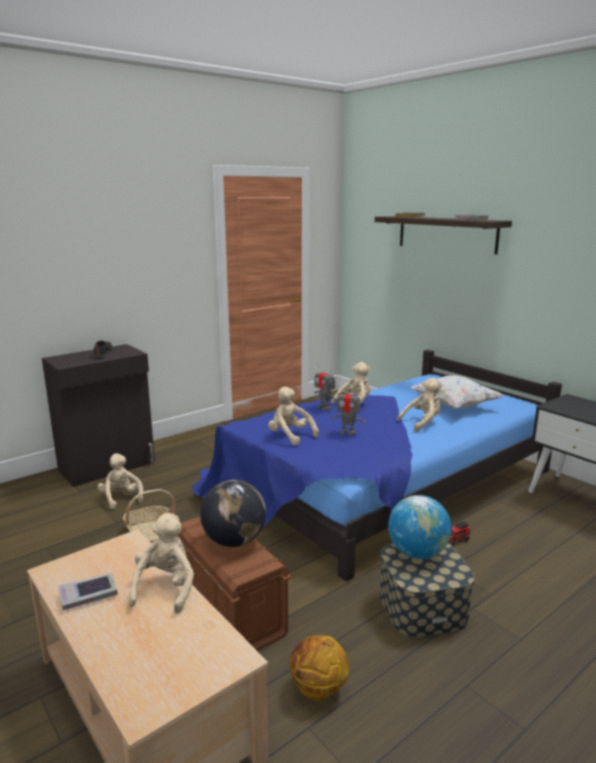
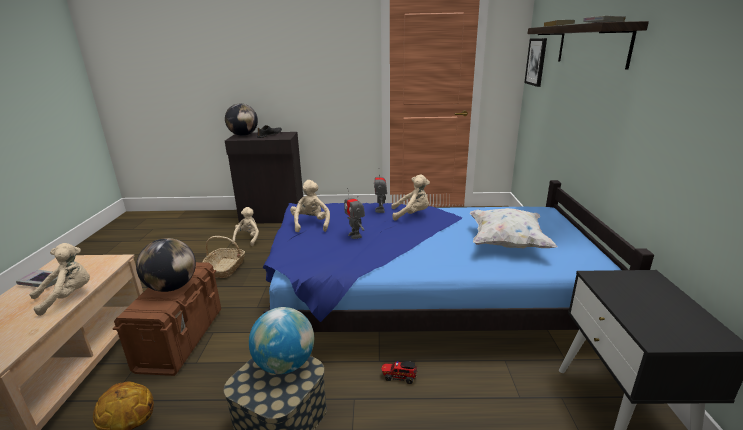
camera: 40 degrees right, 5 degrees up
beige plush toy [397,378,442,432] -> none
none -> globe [225,104,258,136]
none -> picture [524,38,547,87]

